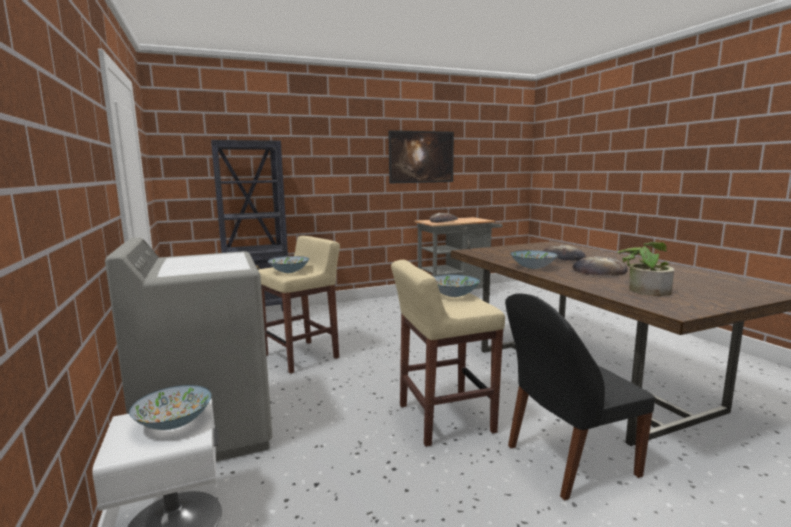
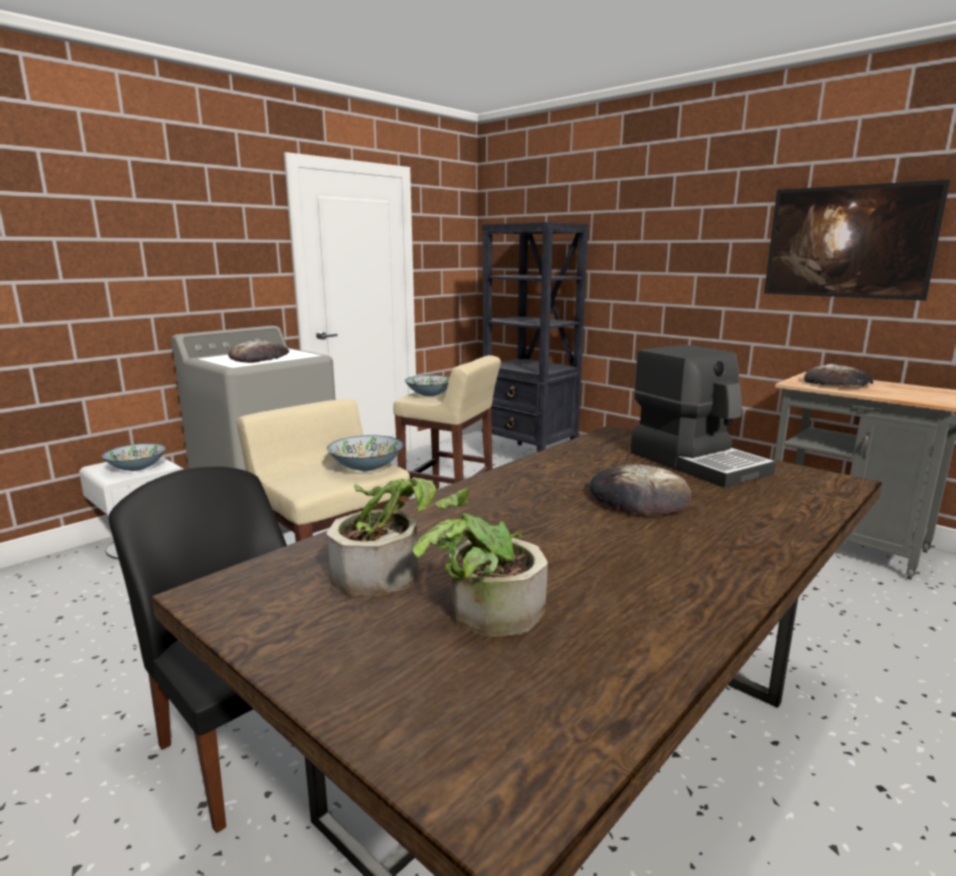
camera: 65 degrees right, 5 degrees up
bowl [510,250,558,269] -> none
bread [572,256,628,276] -> bread moved to [228,340,290,363]
none -> potted plant [412,488,548,637]
none -> coffee machine [631,345,776,488]

